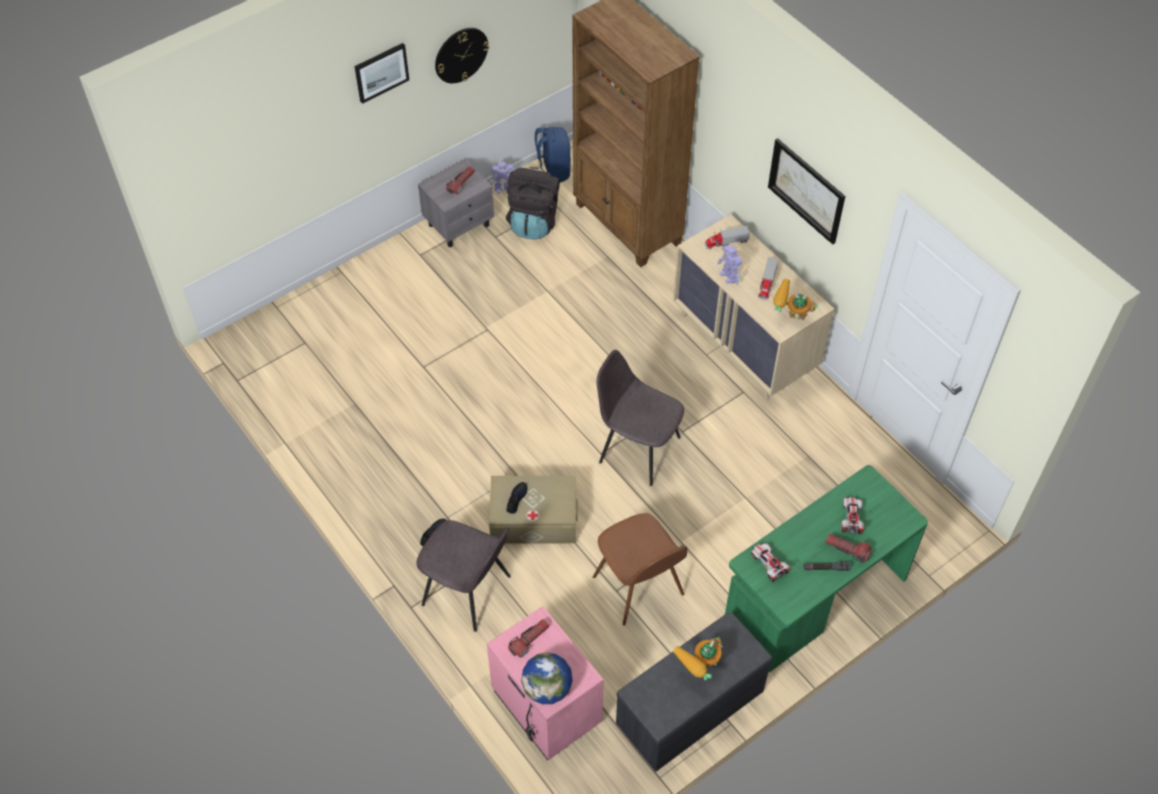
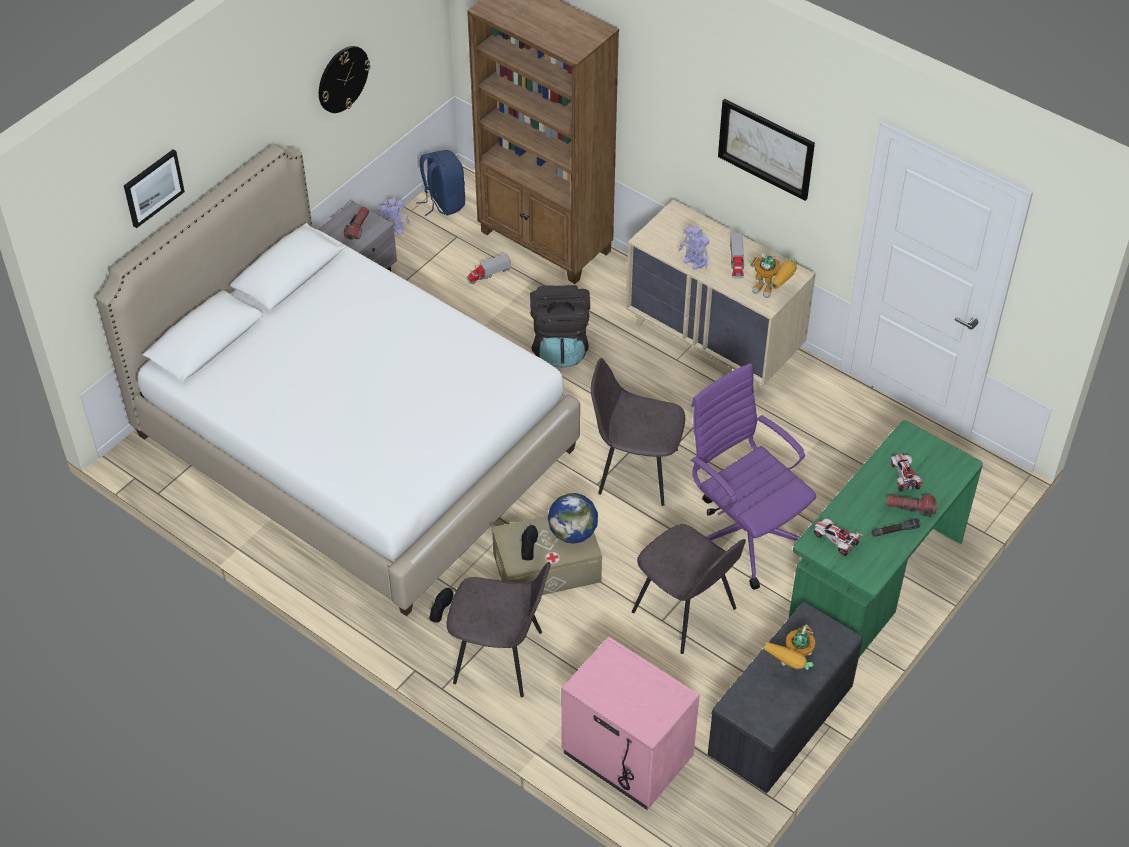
camera: 15 degrees left, 5 degrees down
picture [354,43,409,104] -> picture moved to [124,149,185,228]
black backpack [506,168,560,239] -> black backpack moved to [530,285,590,367]
flashlight [508,619,549,658] -> none
globe [521,652,573,704] -> globe moved to [548,493,598,544]
brown chair [593,513,688,626] -> grey chair [632,524,746,654]
toy truck [705,226,750,249] -> toy truck moved to [467,253,511,284]
toy robot [773,279,818,320] -> toy robot turned 150 degrees counterclockwise [749,251,797,298]
none -> white bed [96,145,580,616]
none -> purple office chair [691,363,816,590]

